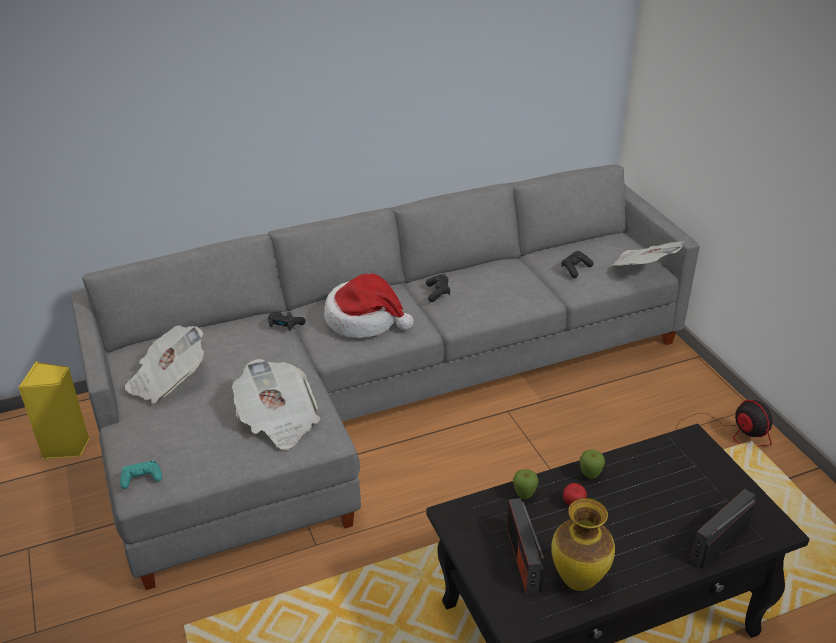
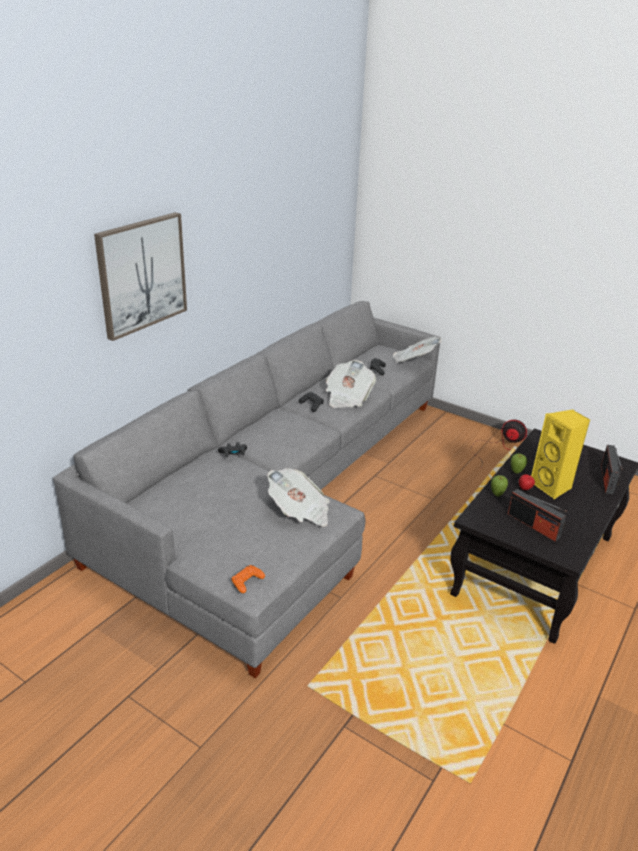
camera: 35 degrees left, 5 degrees down
yellow speaker [18,361,89,459] -> yellow speaker moved to [531,410,590,499]
turquoise game controller [120,460,162,489] -> orange game controller [231,565,265,593]
newspaper [125,325,204,404] -> newspaper moved to [326,360,376,408]
hat [324,273,414,338] -> none
vase [551,498,615,591] -> none
none -> picture [94,212,187,341]

